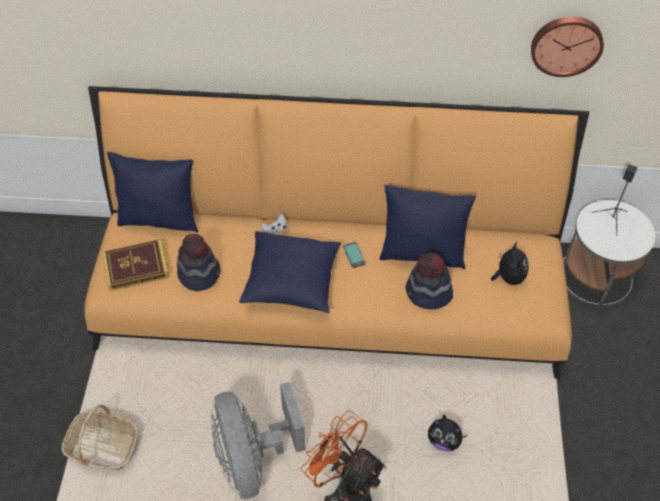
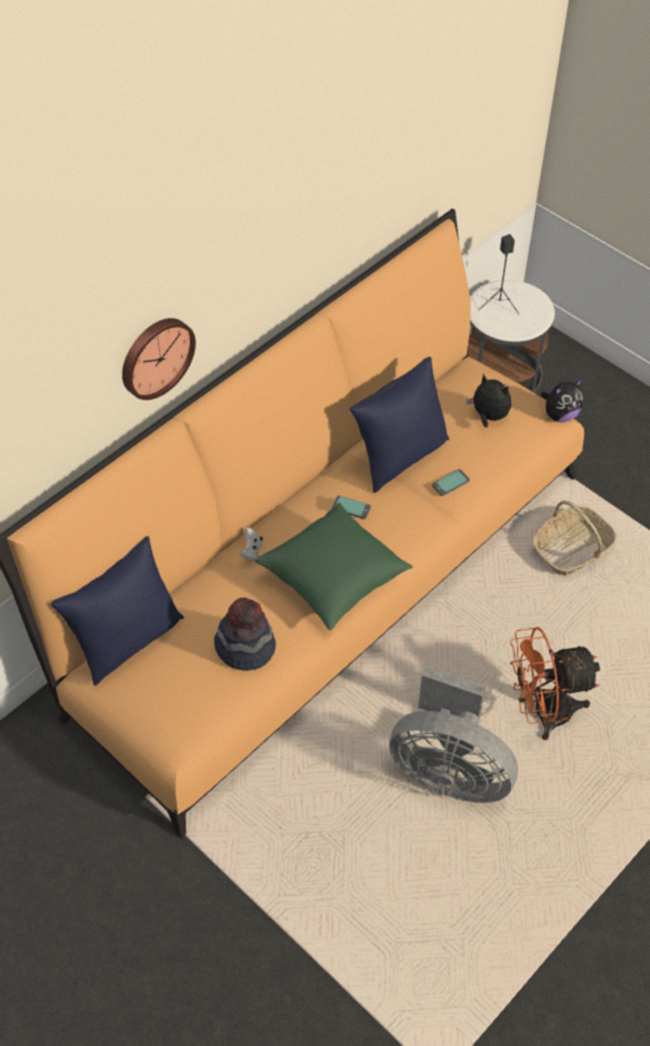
camera: 50 degrees left, 0 degrees up
basket [61,404,138,470] -> basket moved to [532,501,617,576]
book [103,239,169,291] -> none
blue pillow [239,231,341,314] -> green pillow [255,503,413,631]
hat [406,252,453,309] -> phone [432,469,470,496]
plush toy [428,415,467,452] -> plush toy moved to [541,379,584,422]
wall clock [531,17,604,77] -> wall clock moved to [122,318,196,400]

